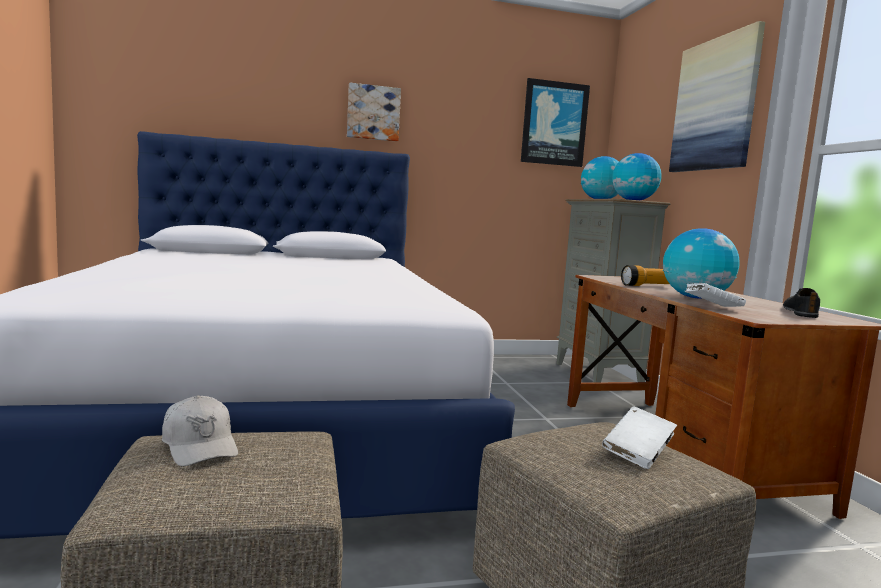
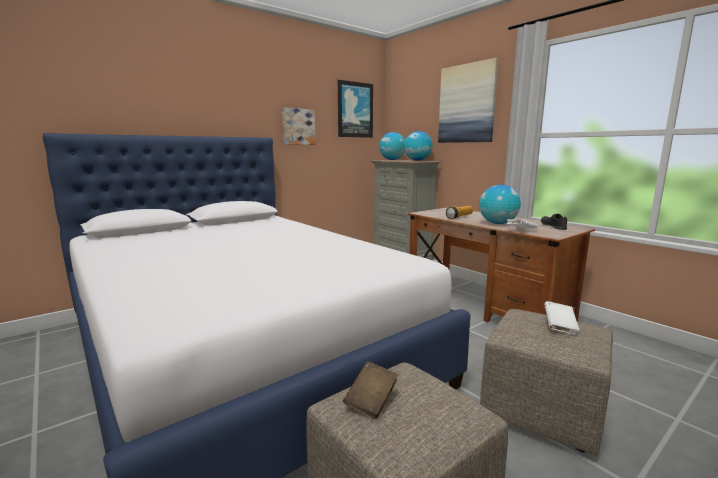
camera: 25 degrees left, 5 degrees up
white cap [162,395,238,466] -> brown book [343,361,398,419]
picture [347,83,401,142] -> picture moved to [282,108,316,145]

